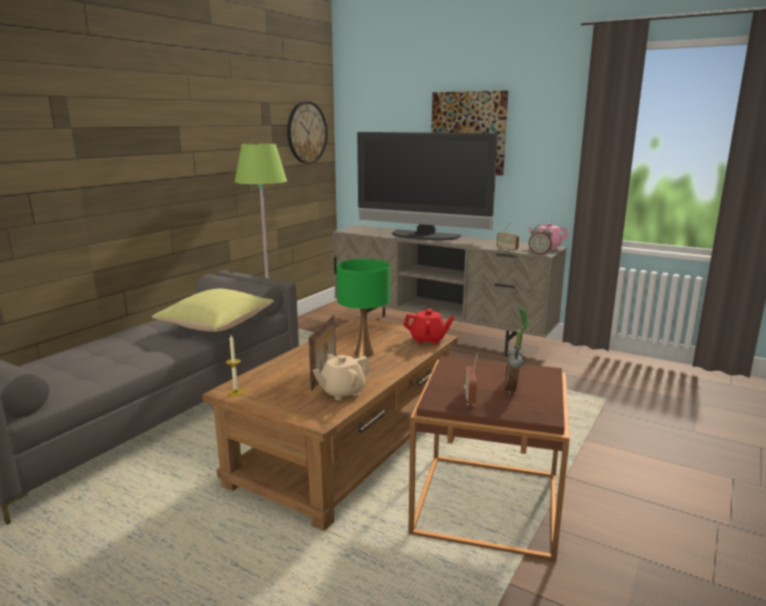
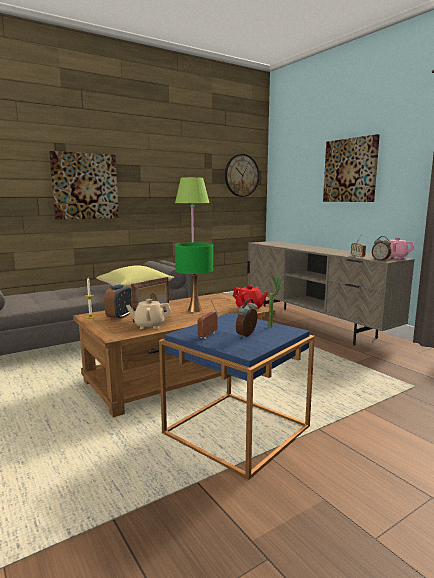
camera: 25 degrees right, 5 degrees down
television [357,132,498,240] -> none
brown side table [408,356,570,562] -> blue side table [159,313,315,480]
none -> picture [49,151,119,220]
none -> alarm clock [104,285,132,320]

